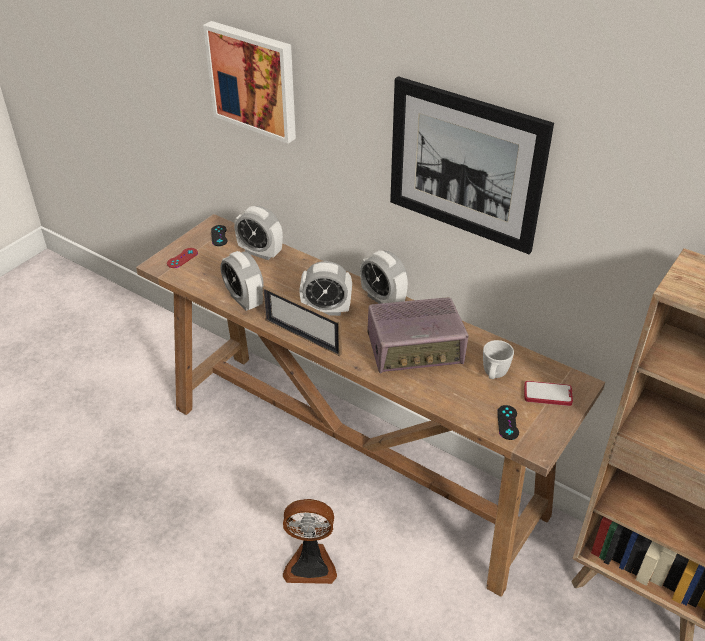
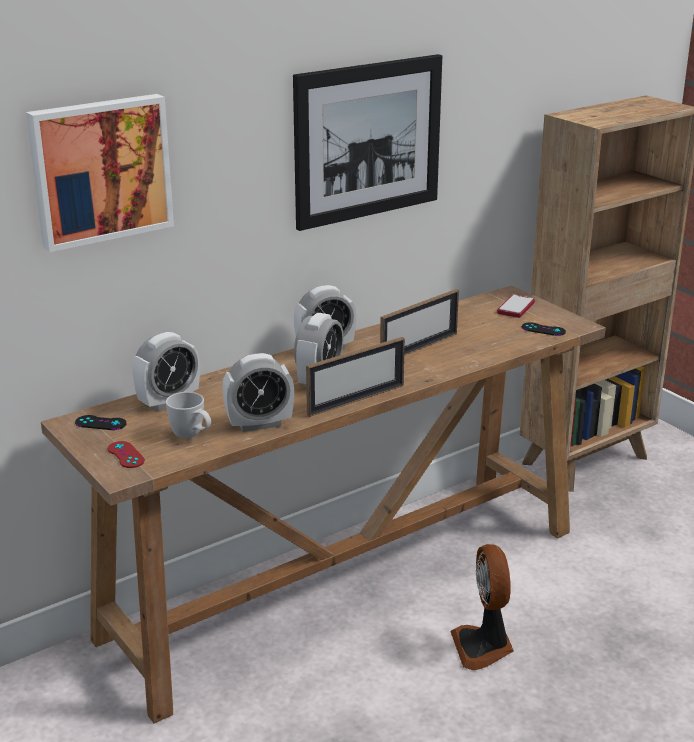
camera: 70 degrees left, 15 degrees down
fan [283,499,337,584] -> fan turned 150 degrees clockwise [450,544,514,670]
radio [367,297,469,374] -> picture frame [380,289,459,356]
white mug [483,340,514,379] -> white mug moved to [166,392,211,438]

